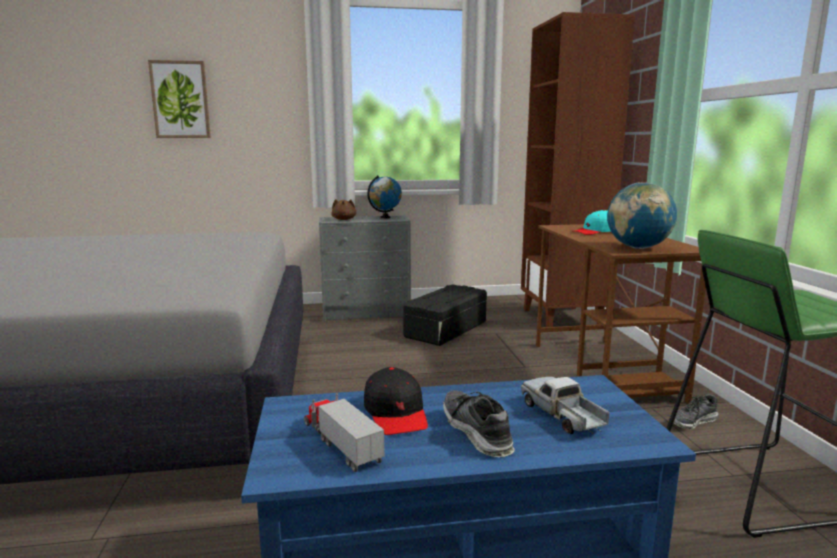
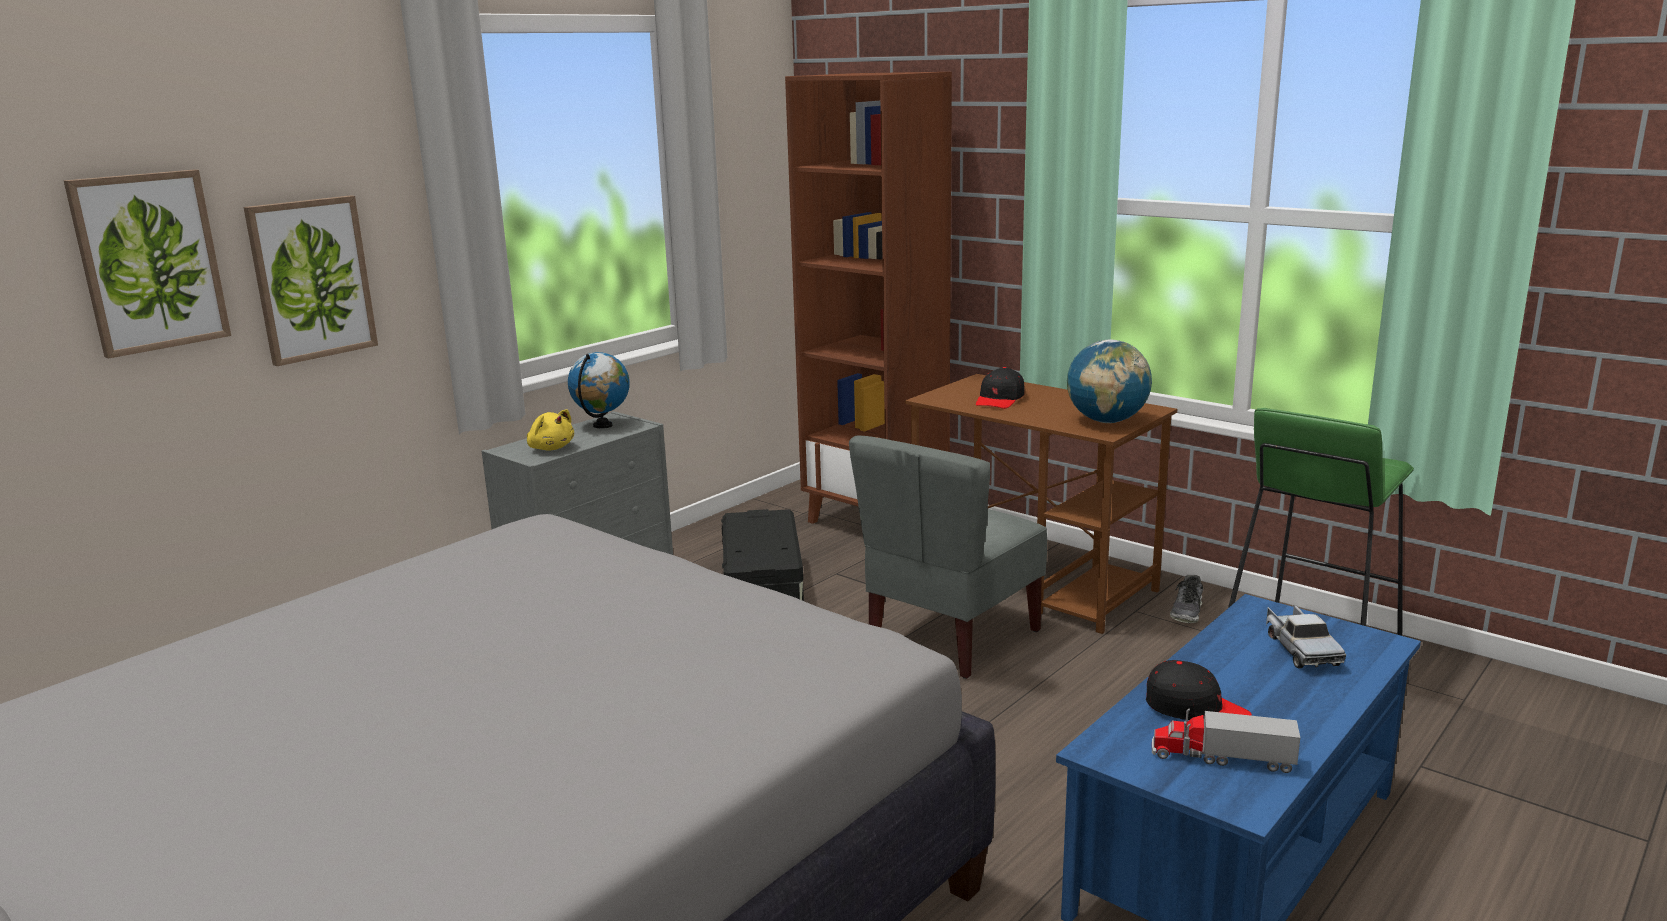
camera: 40 degrees left, 5 degrees up
brown plush toy [331,199,356,220] -> yellow plush toy [527,409,574,451]
shoe [443,390,515,457] -> none
toy truck [521,377,610,434] -> toy truck turned 120 degrees counterclockwise [1266,605,1346,668]
turquoise cap [572,210,611,235] -> black cap [976,367,1025,409]
none -> picture [244,195,378,366]
none -> grey chair [849,436,1047,679]

